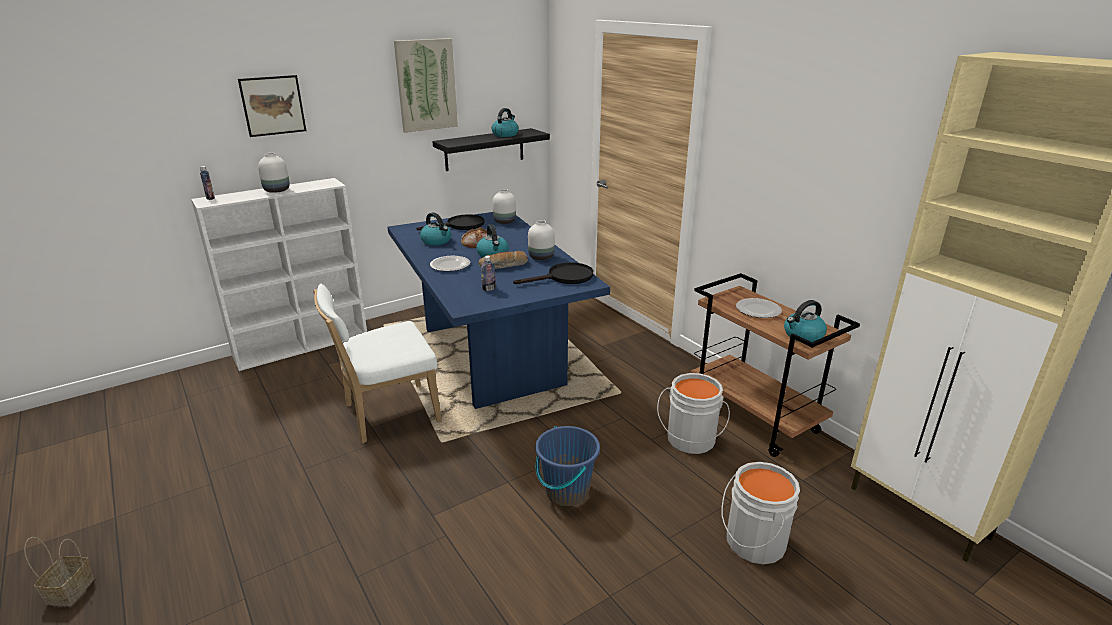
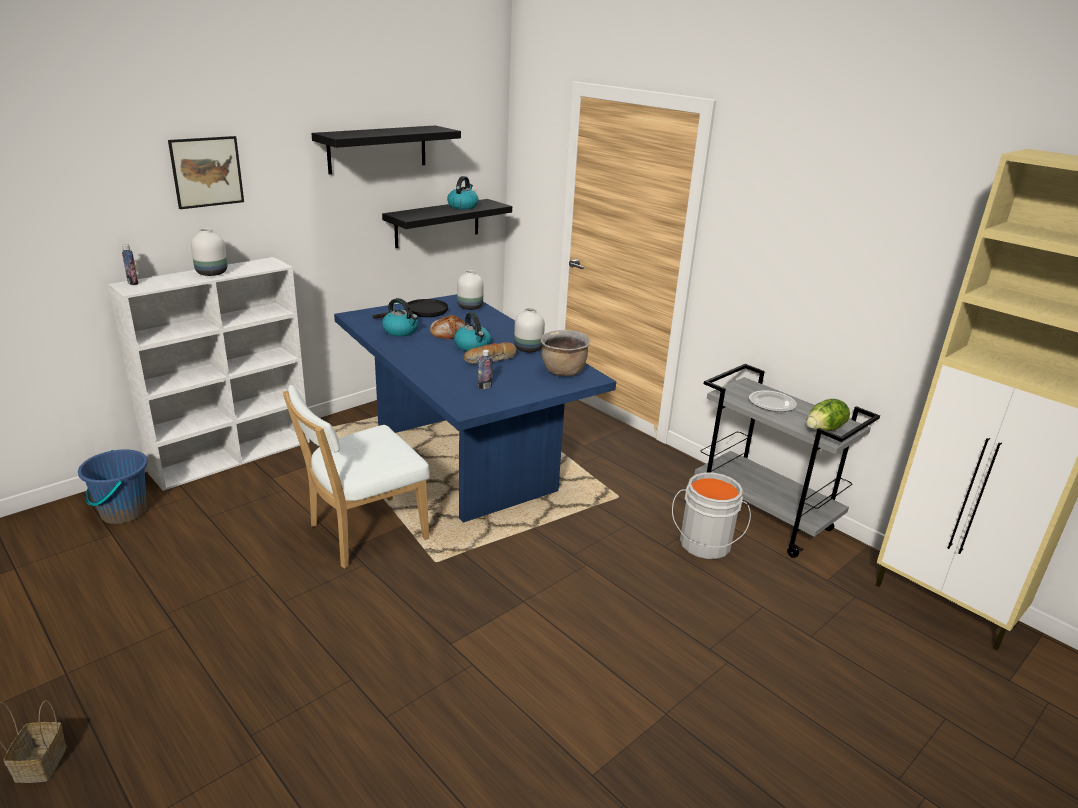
camera: 10 degrees left, 0 degrees up
picture [394,38,458,133] -> black shelf [311,125,461,174]
plate [430,256,470,271] -> none
black frying pan [513,262,593,284] -> brown cooking pot [540,330,590,376]
blue bucket [535,426,600,506] -> blue bucket moved to [78,449,148,524]
brown cart [690,273,860,457] -> grey cart [694,364,880,558]
grey bucket [722,462,800,565] -> none
kettle [784,300,827,342] -> lettuce [806,399,850,431]

